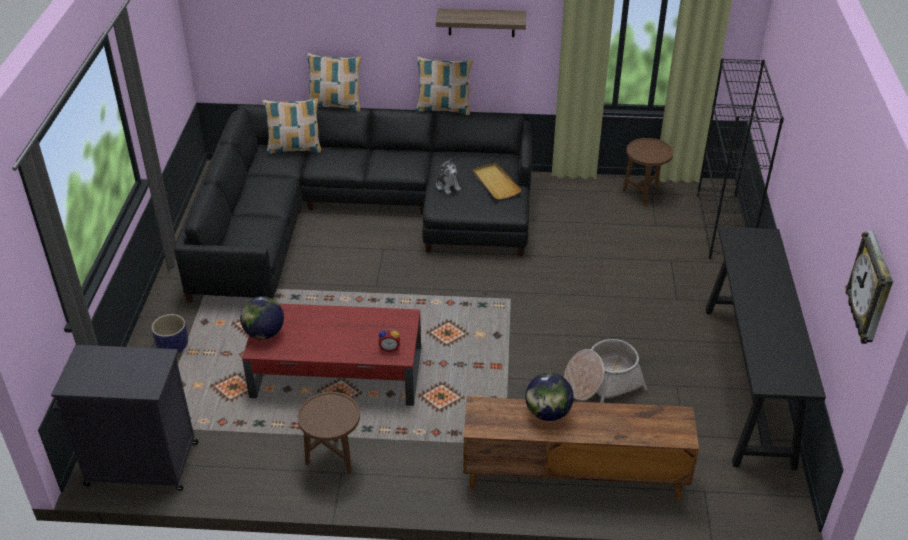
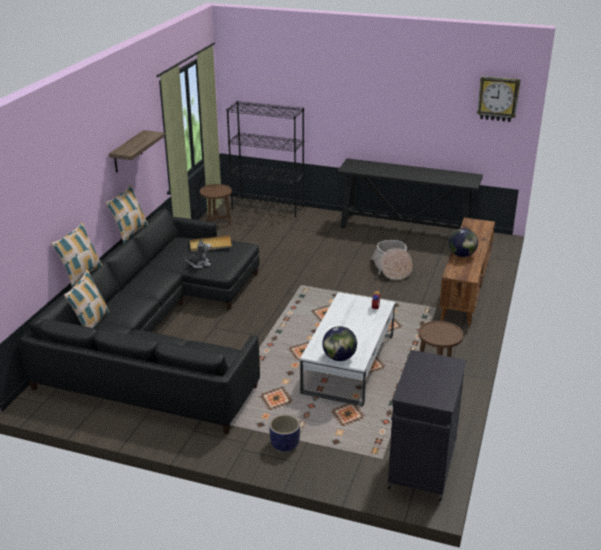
camera: 75 degrees left, 10 degrees down
red coffee table [242,303,421,406] -> white coffee table [300,292,395,406]

